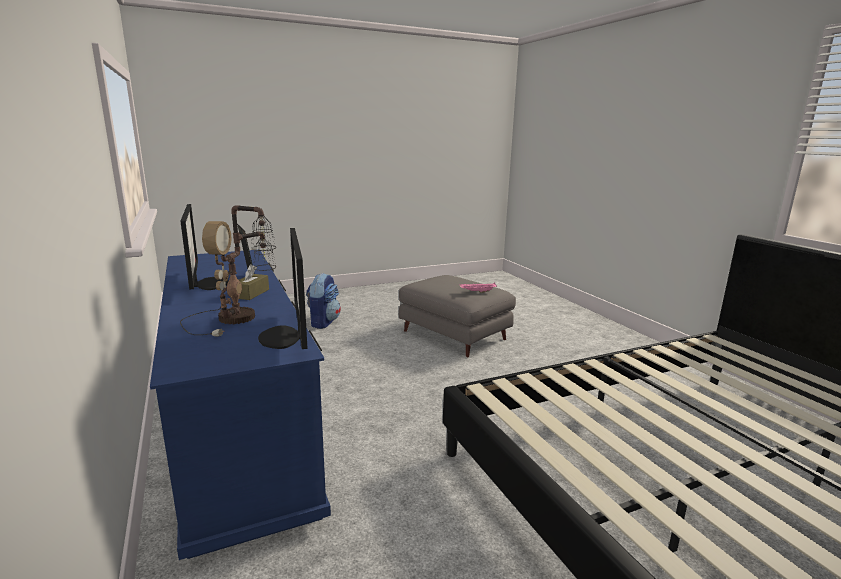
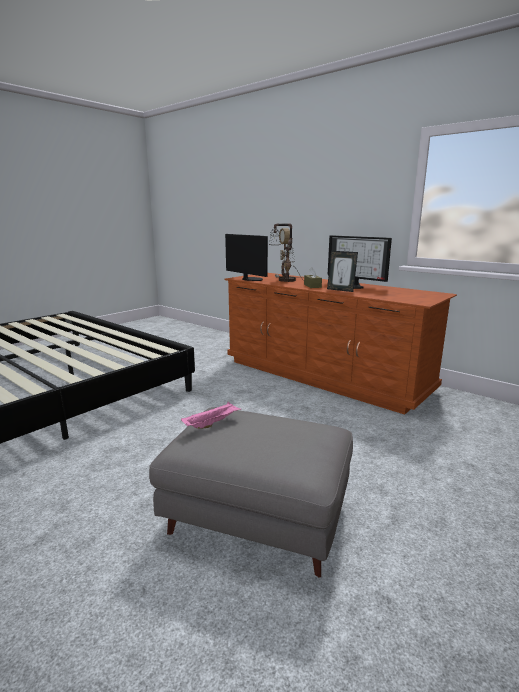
camera: 155 degrees right, 0 degrees up
blue dresser [150,249,331,560] -> brown dresser [224,273,457,415]
backpack [306,273,341,329] -> none

